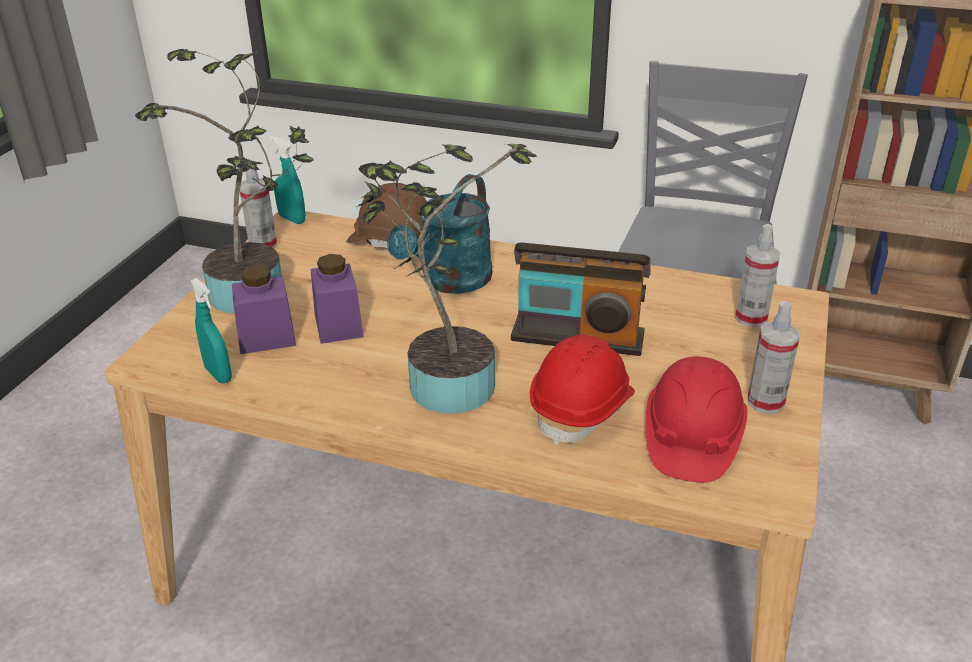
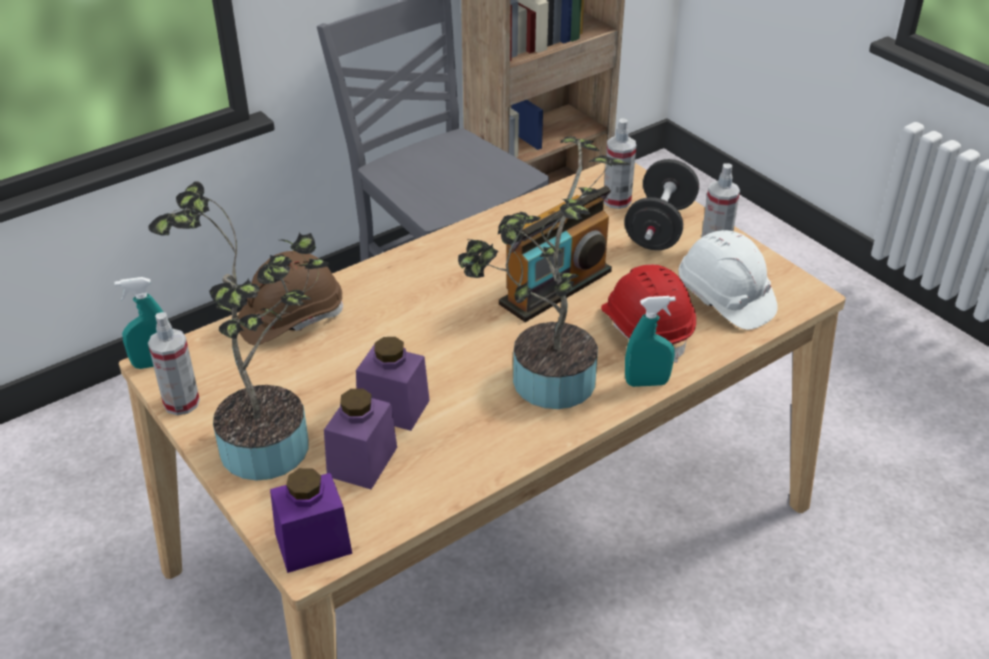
camera: 55 degrees left, 5 degrees up
turquoise spray bottle [191,278,232,383] -> turquoise spray bottle moved to [625,296,676,387]
turquoise watering can [387,174,492,294] -> none
red hard hat [646,356,748,483] -> white hard hat [678,230,778,330]
none -> purple jar [270,468,352,573]
none -> black dumbbell [624,159,699,250]

